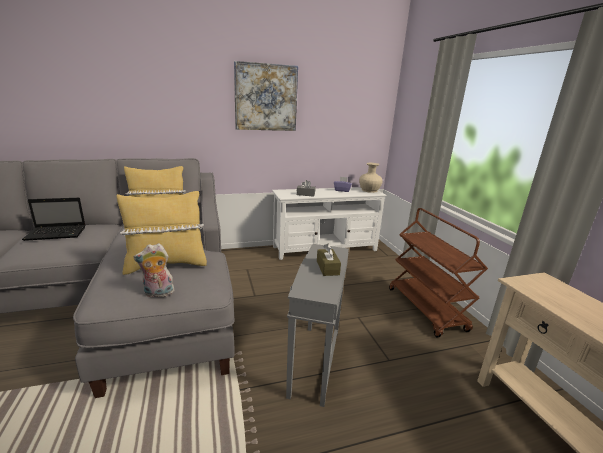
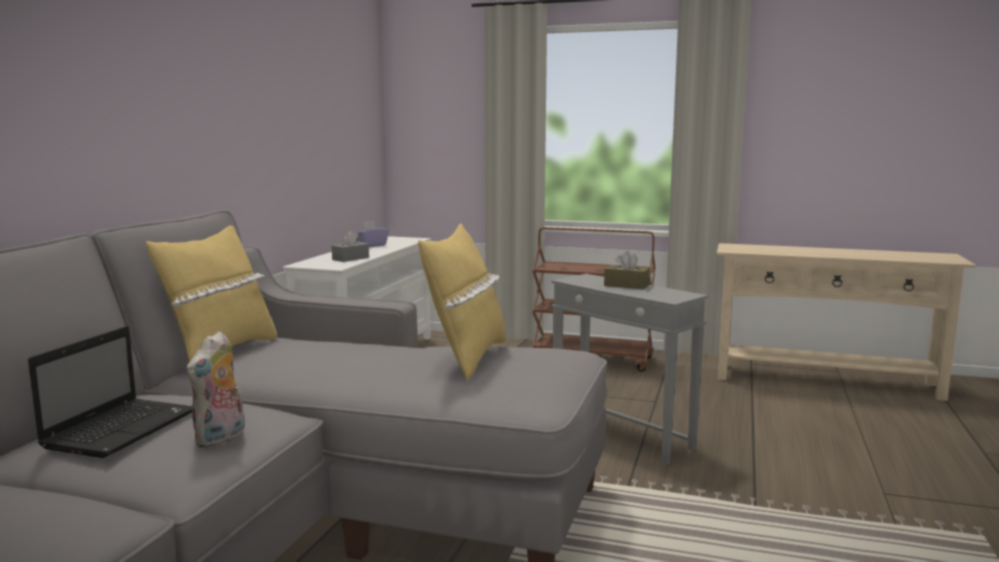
camera: 55 degrees left, 10 degrees down
plush toy [134,243,174,298] -> plush toy moved to [187,331,245,448]
picture [234,61,298,131] -> none
beige vase [359,163,383,193] -> none

